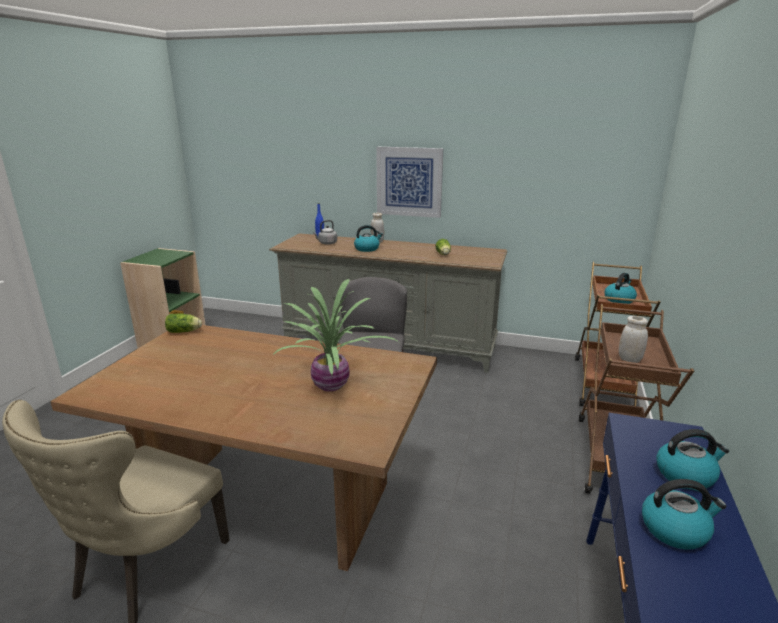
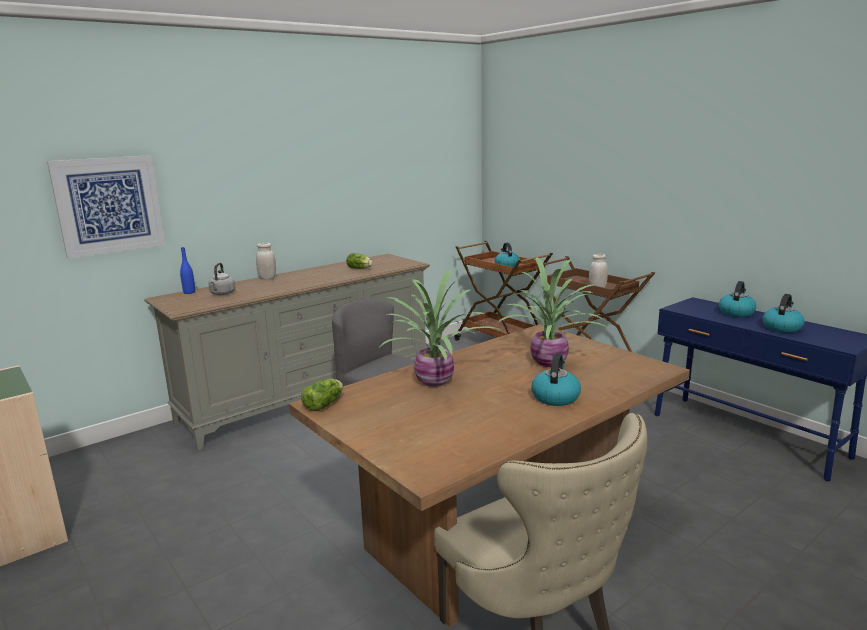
camera: 55 degrees left, 5 degrees down
kettle [354,225,383,252] -> kettle moved to [531,353,581,406]
picture [376,147,443,218] -> picture moved to [47,155,165,258]
none -> potted plant [380,270,501,387]

